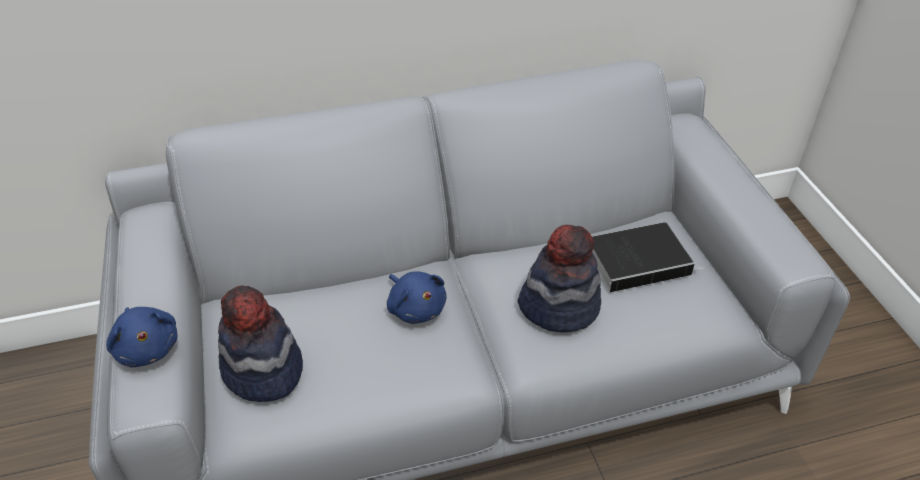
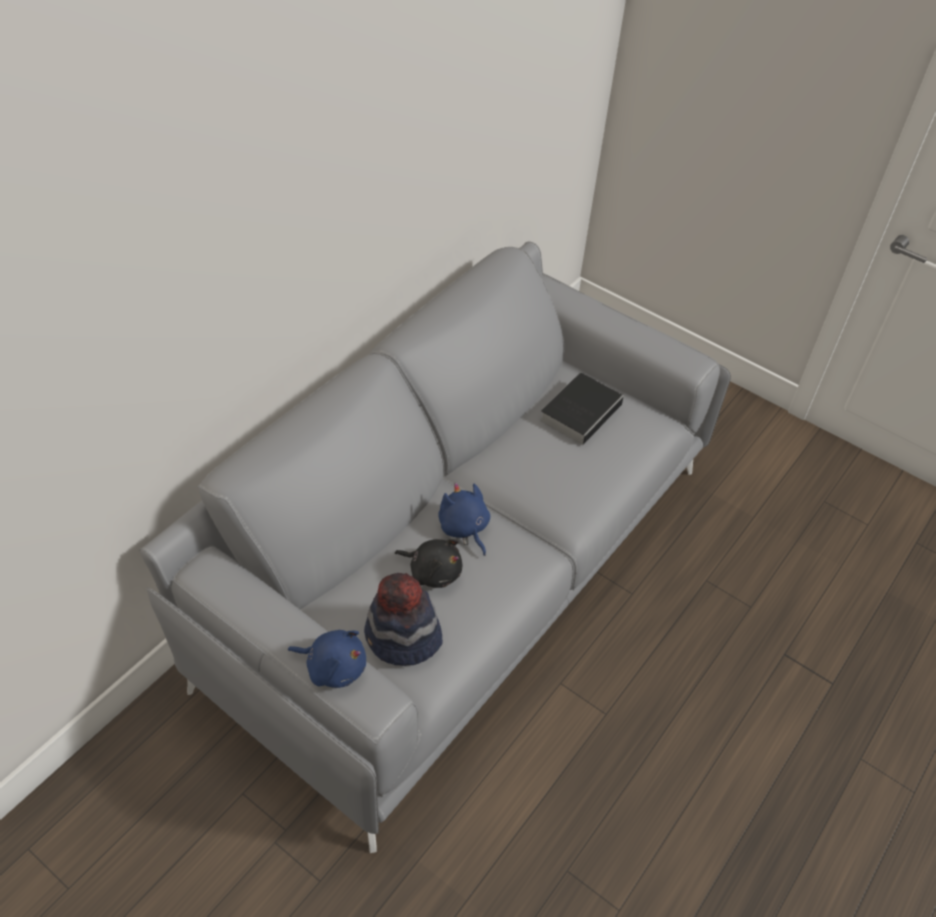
camera: 40 degrees left, 5 degrees up
blue plush toy [387,271,447,324] -> blue plush toy turned 135 degrees counterclockwise [438,483,490,556]
hat [518,225,601,332] -> none
none -> black plush toy [395,539,462,588]

